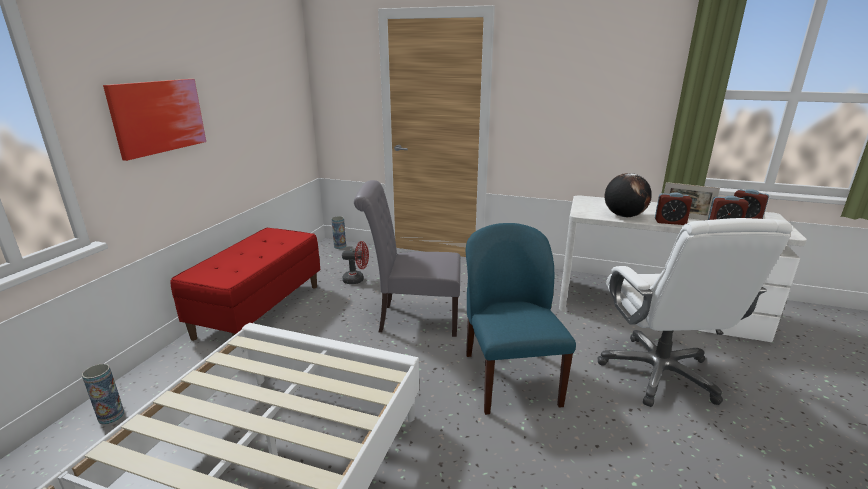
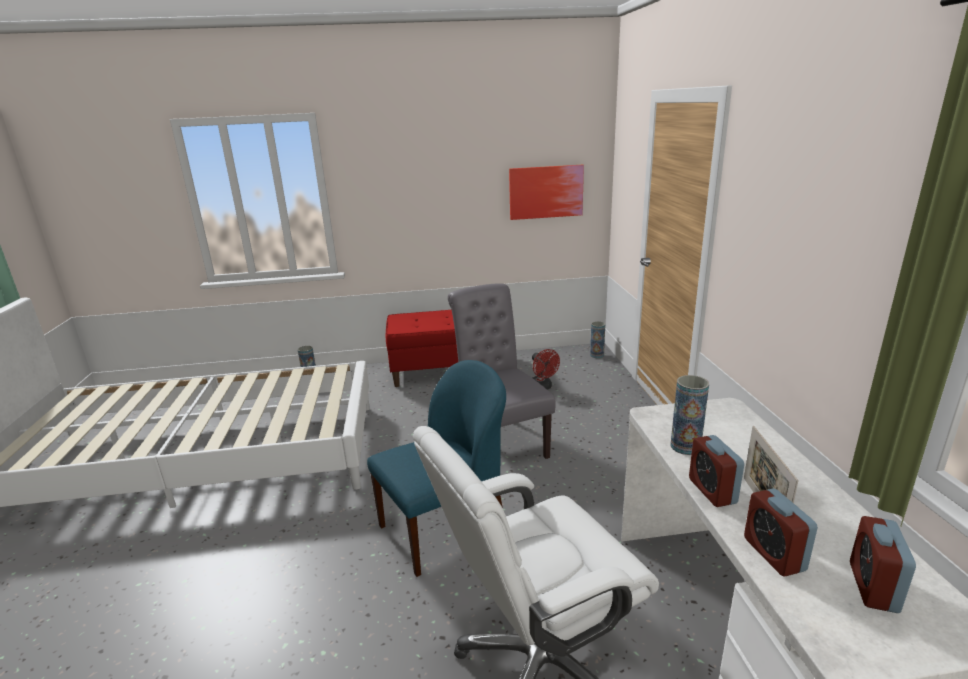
camera: 65 degrees right, 0 degrees up
picture [103,79,206,161] -> picture moved to [509,165,584,220]
globe [604,173,652,217] -> vase [671,375,709,455]

